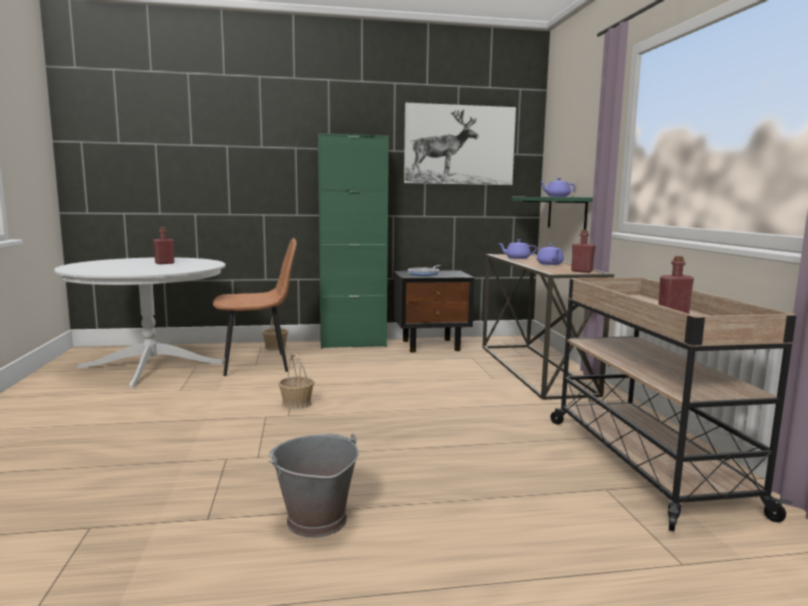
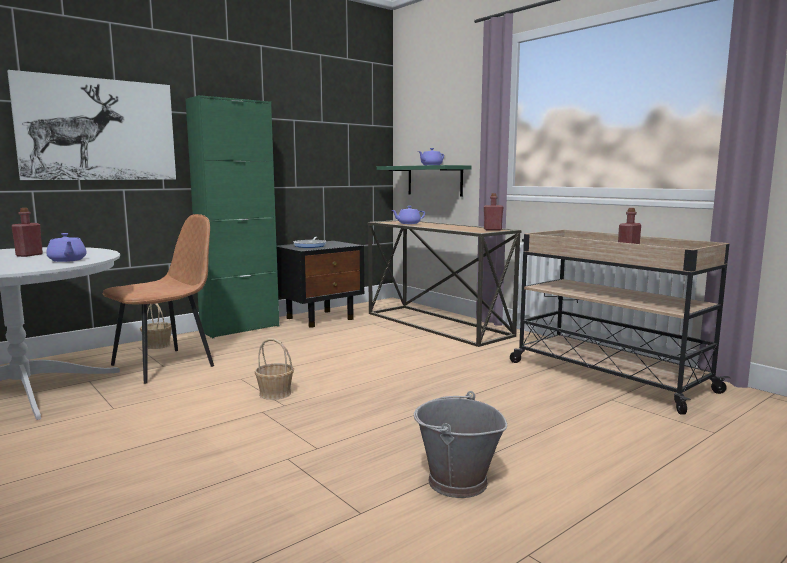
camera: 30 degrees left, 0 degrees up
picture [404,103,516,185] -> picture moved to [7,70,176,180]
purple teapot [537,244,564,265] -> purple teapot moved to [46,233,87,262]

